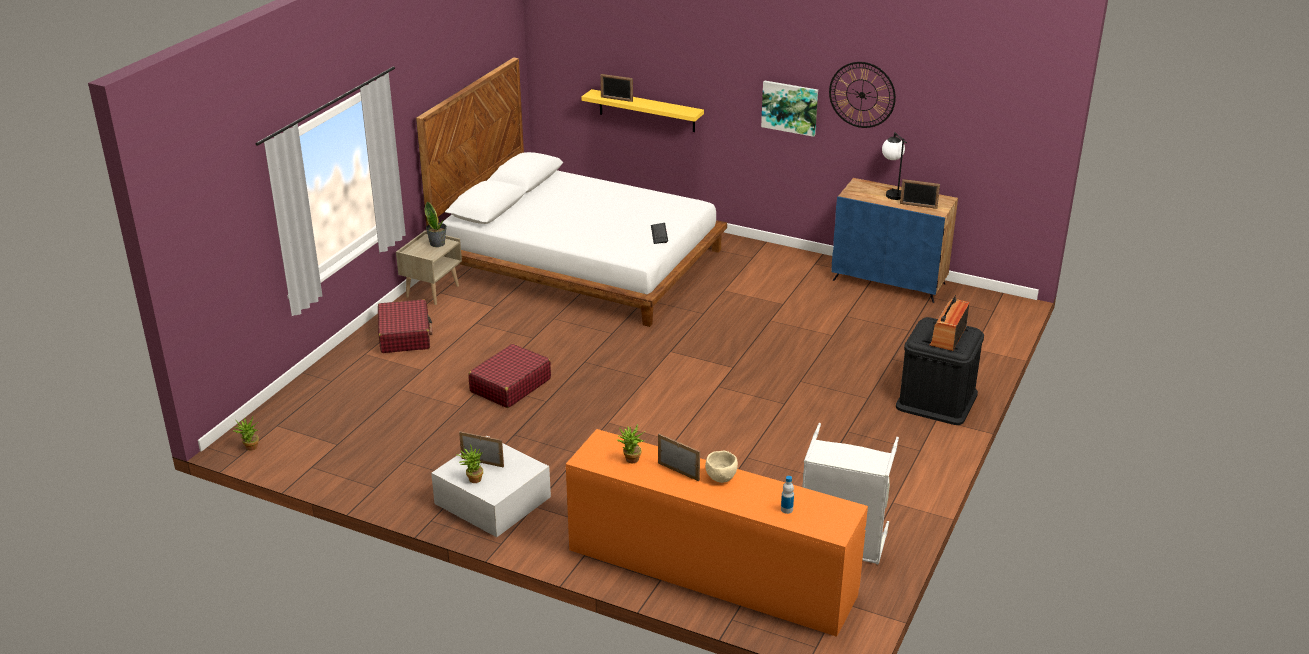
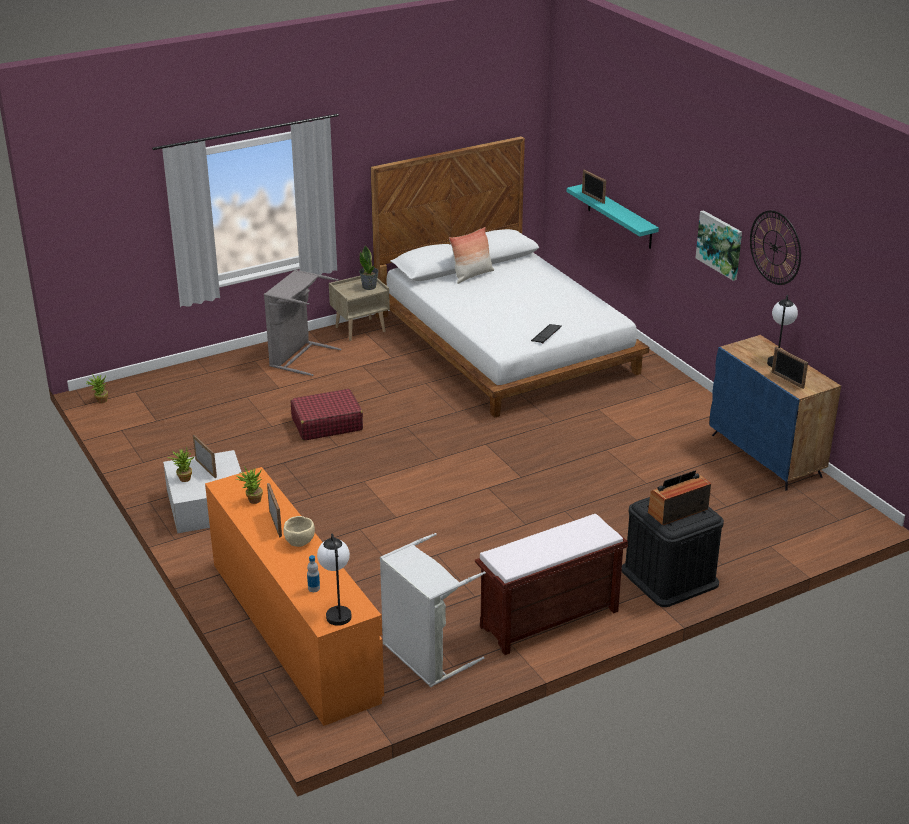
camera: 35 degrees right, 0 degrees up
red suitcase [378,299,432,353] -> grey laundry basket [264,270,342,376]
yellow shelf [581,89,704,132] -> turquoise shelf [567,184,659,249]
none -> table lamp [317,533,352,626]
none -> pillow [449,227,494,284]
none -> brown bench [475,514,628,655]

